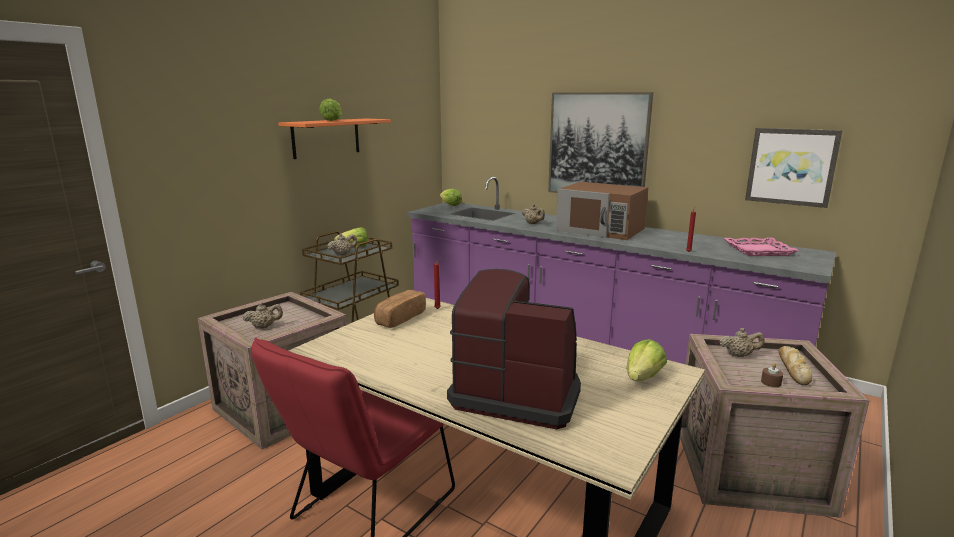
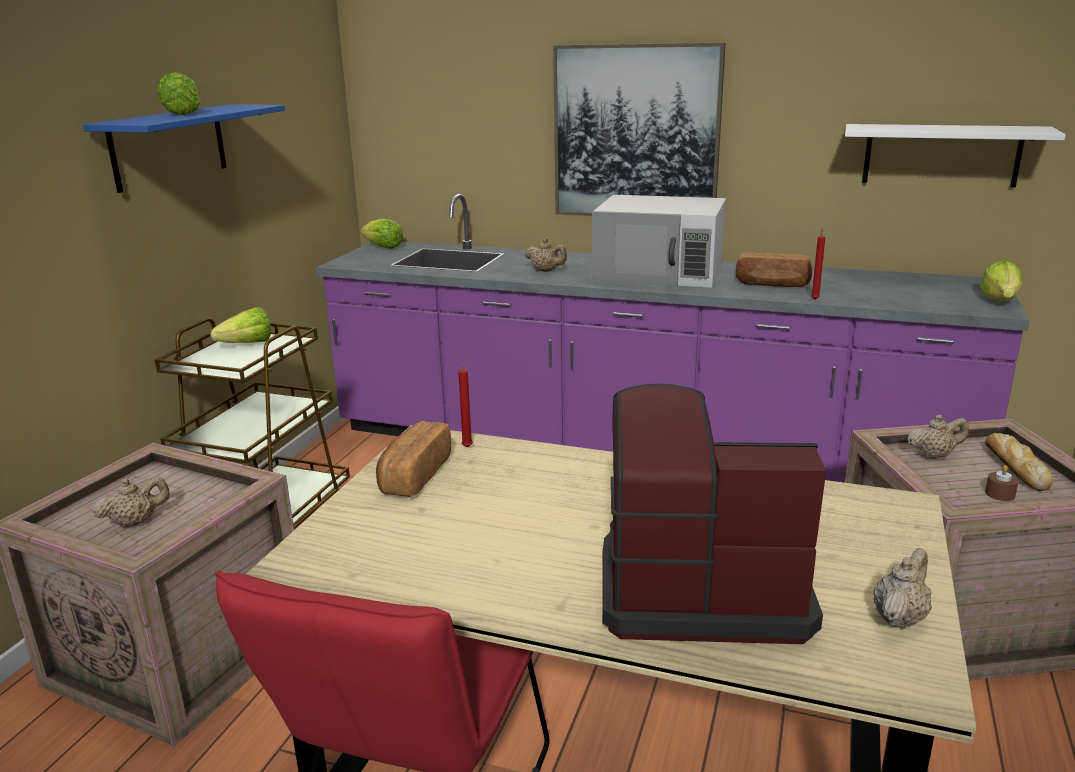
camera: 15 degrees left, 5 degrees up
orange shelf [278,119,391,159] -> blue shelf [83,104,285,193]
beige teapot [328,233,357,256] -> beige teapot moved to [874,548,932,629]
brown microwave [556,182,648,240] -> white microwave [592,195,726,288]
lettuce [626,339,667,381] -> lettuce moved to [980,260,1022,301]
pink tray [724,237,799,256] -> none
picture [745,128,842,208] -> white shelf [845,124,1066,188]
none -> bread [736,253,812,287]

